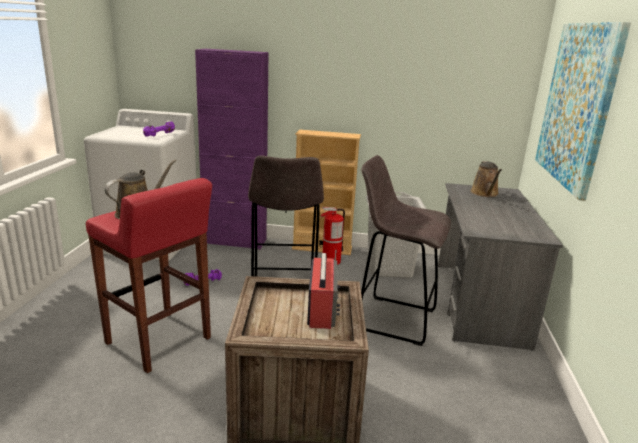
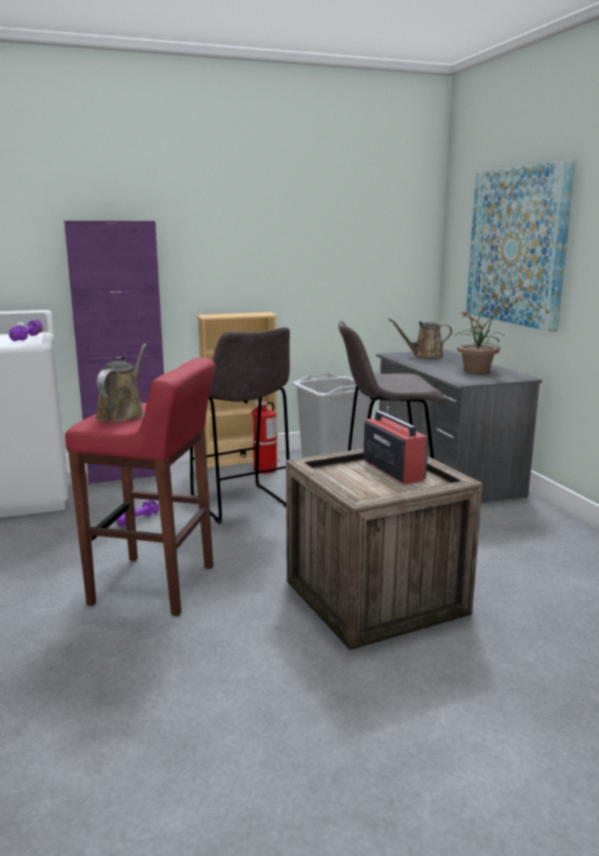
camera: 25 degrees left, 5 degrees down
brown watering can [470,161,502,197] -> brown watering can turned 105 degrees clockwise [388,319,452,359]
none -> potted plant [455,305,504,373]

